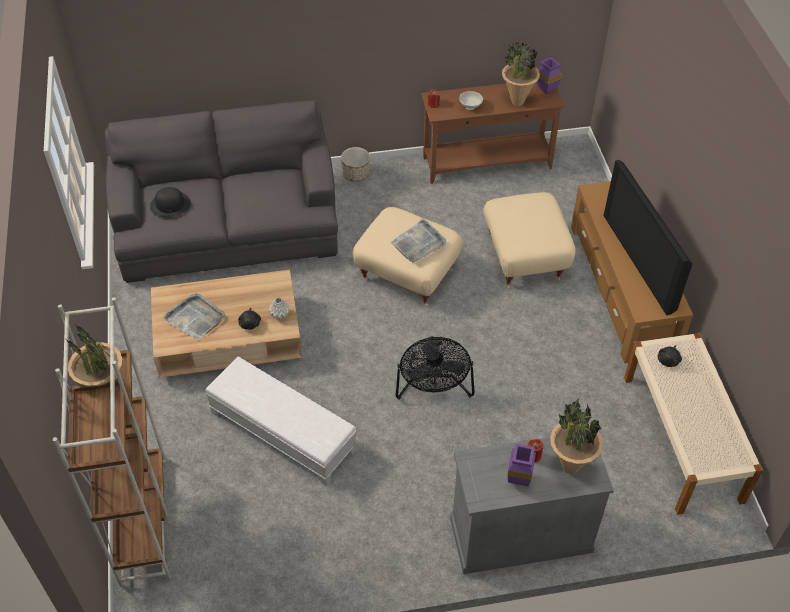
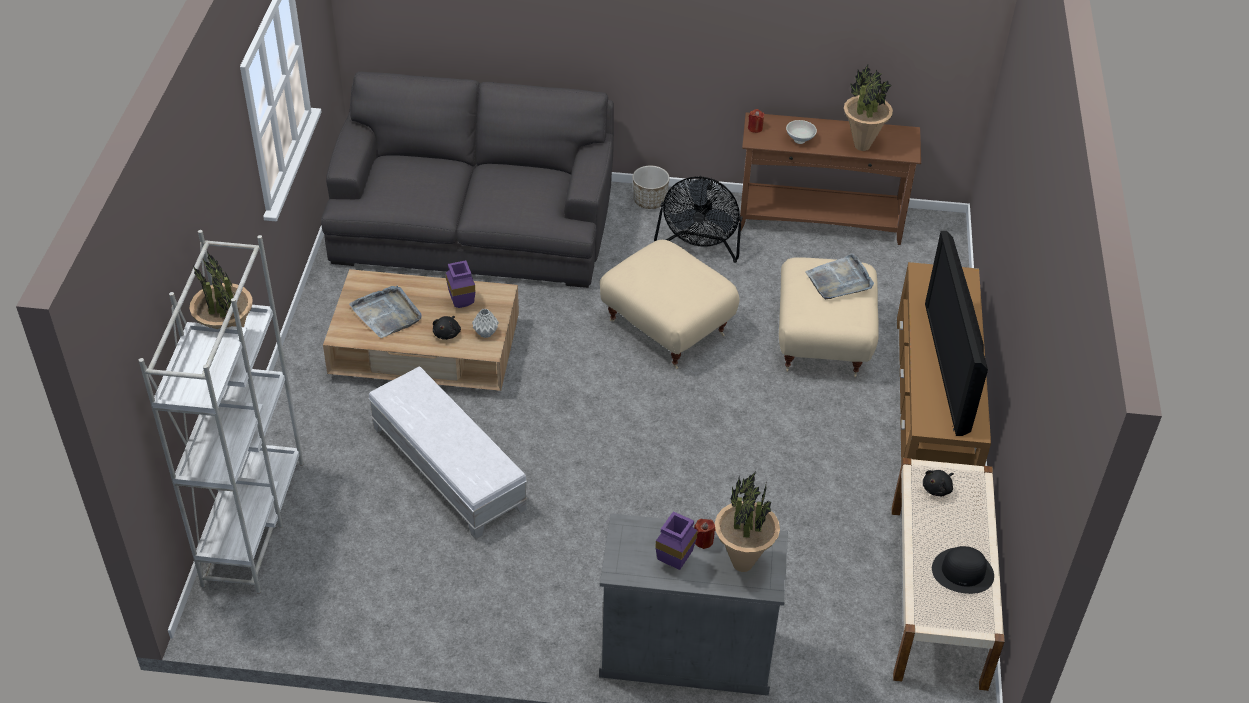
camera: 15 degrees right, 5 degrees down
brown bookcase [53,297,171,587] -> white bookcase [139,230,304,593]
black hat [150,187,191,217] -> black hat moved to [932,546,994,594]
grey tray [391,219,446,262] -> grey tray moved to [805,253,874,300]
black fan [396,336,475,400] -> black fan moved to [654,176,743,263]
purple vase [537,57,562,94] -> purple vase moved to [446,260,476,308]

